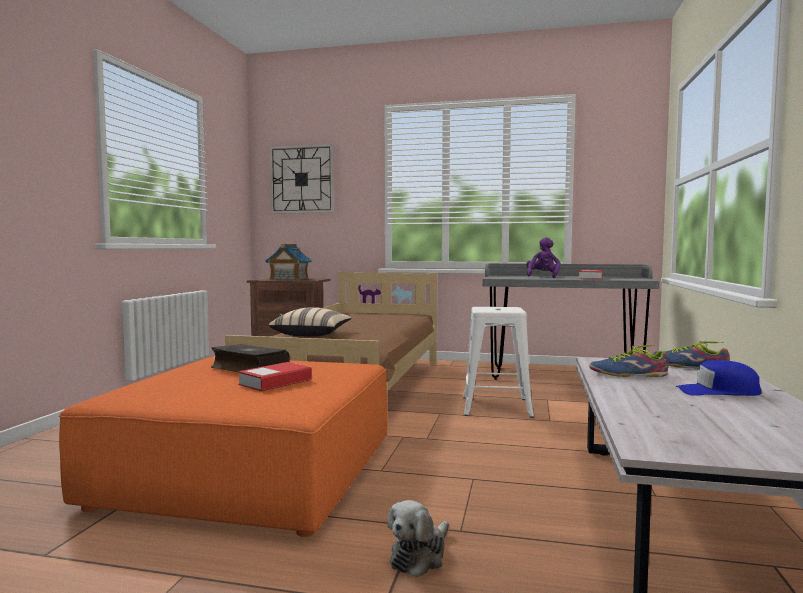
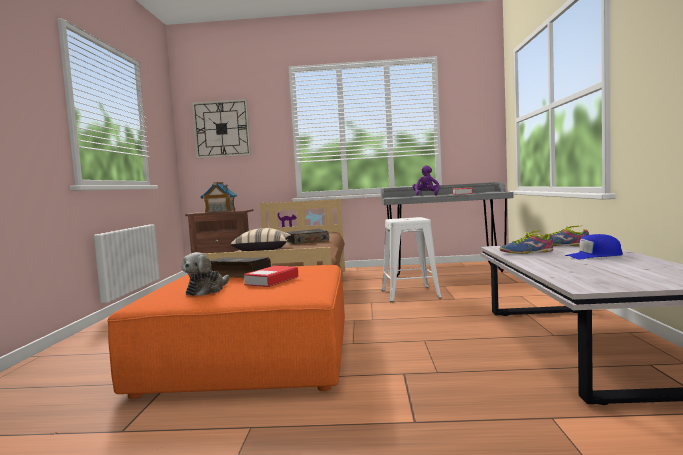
camera: 10 degrees left, 0 degrees up
plush toy [387,500,449,577] -> plush toy moved to [182,252,230,296]
none -> book [286,229,329,245]

